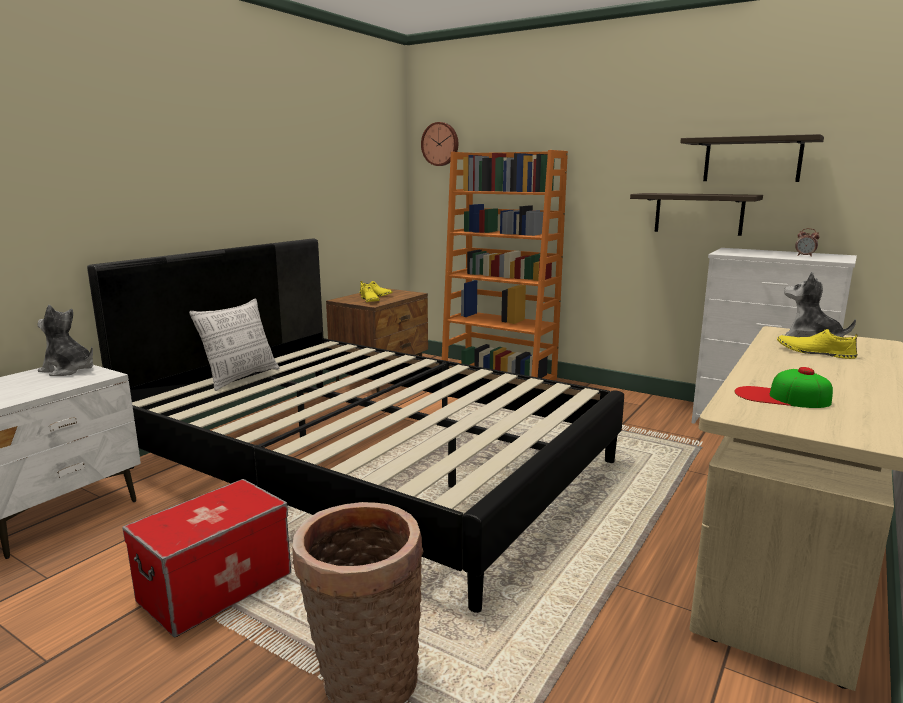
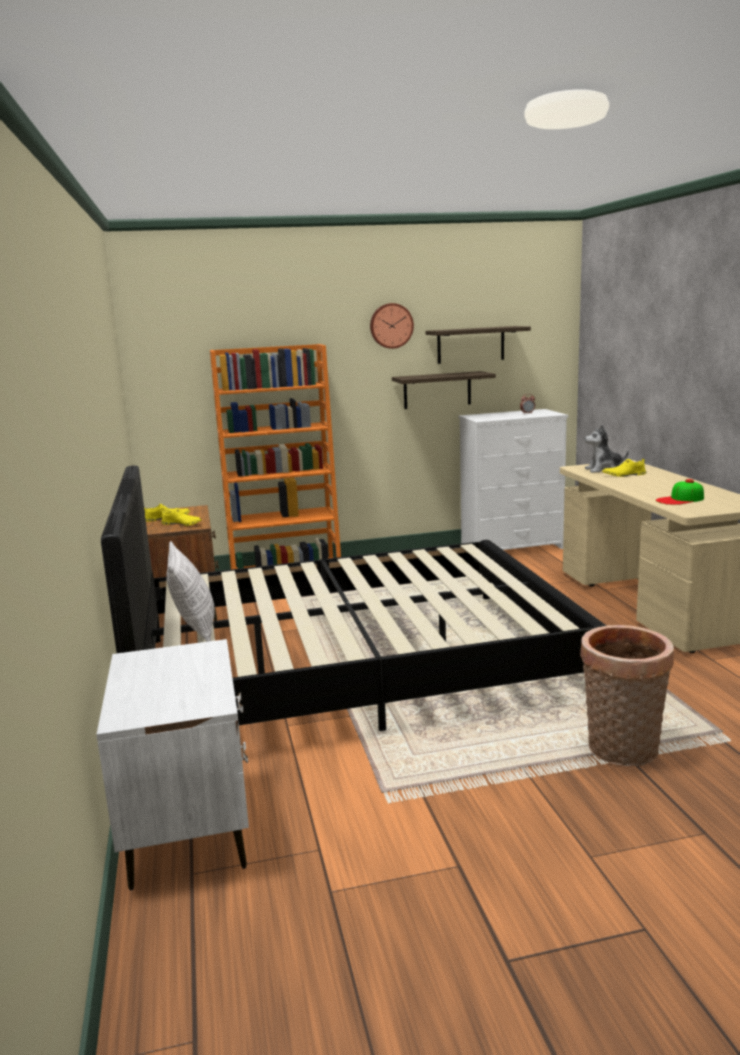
camera: 45 degrees left, 0 degrees up
plush toy [37,305,93,376] -> none
storage box [122,479,291,637] -> none
wall clock [421,122,458,166] -> wall clock moved to [370,303,414,349]

